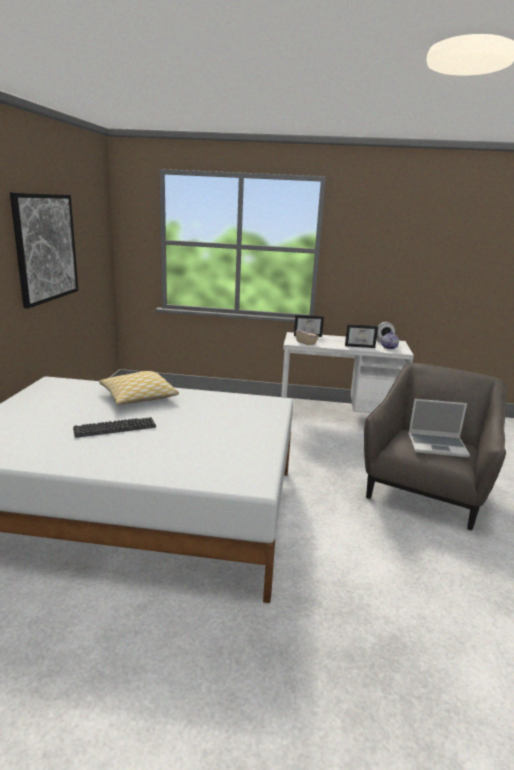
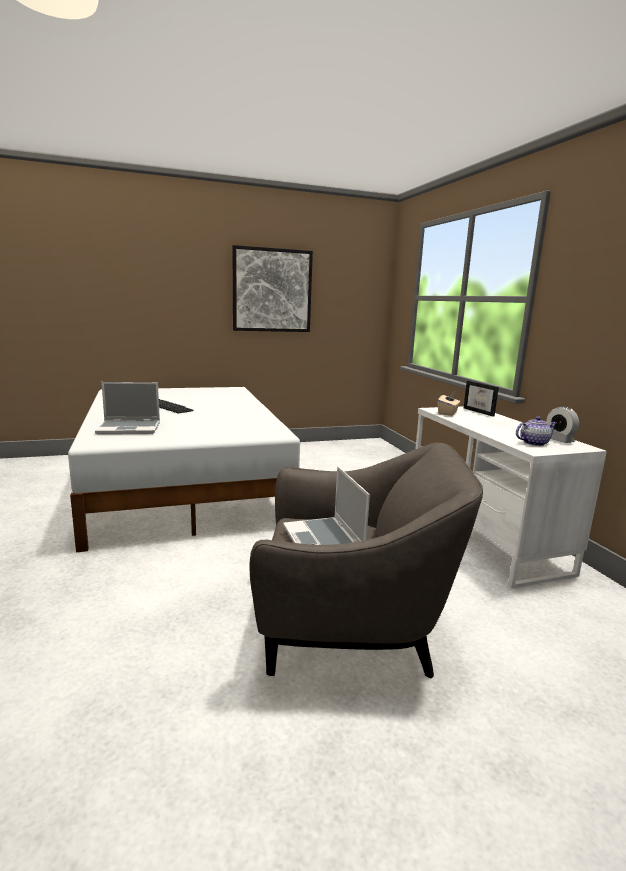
camera: 65 degrees right, 5 degrees down
pillow [99,371,179,405] -> none
picture frame [345,324,378,348] -> none
none -> laptop [95,382,160,435]

